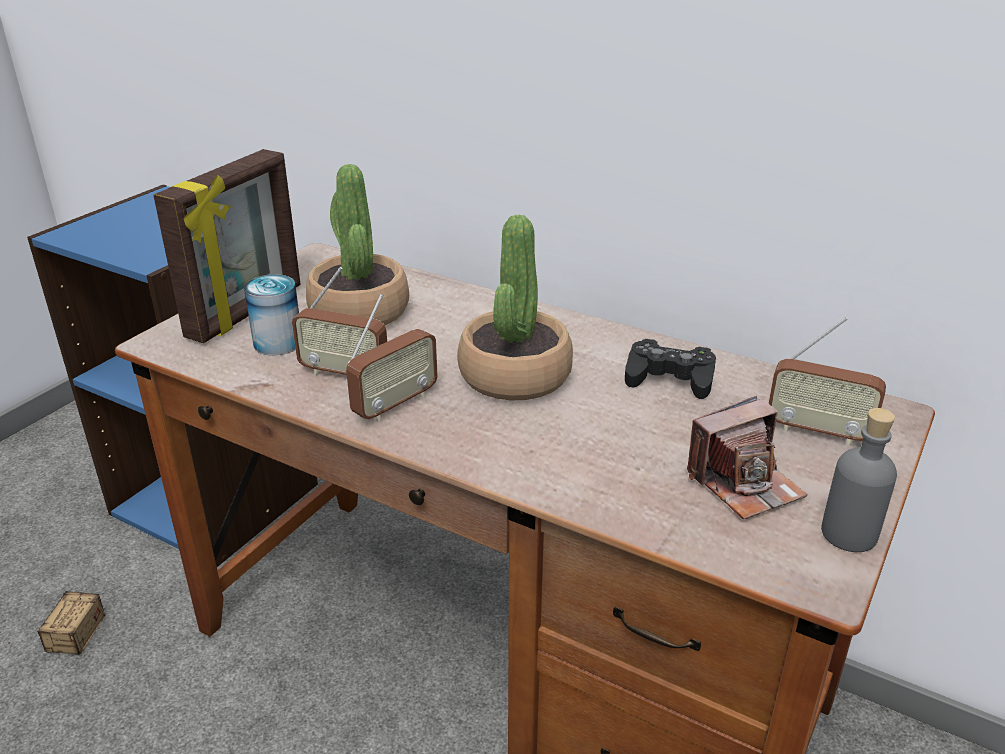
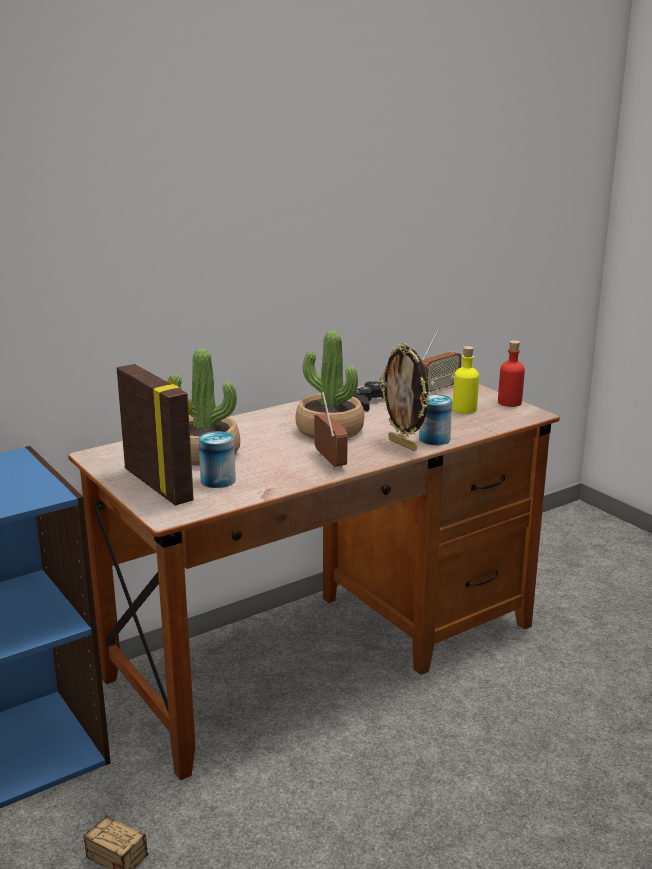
camera: 65 degrees left, 10 degrees down
radio [292,267,387,375] -> none
camera [687,396,807,520] -> yellow bottle [453,346,479,414]
grey bottle [821,408,897,552] -> red bottle [498,340,525,407]
none -> picture frame [380,343,429,451]
none -> can [419,394,452,445]

